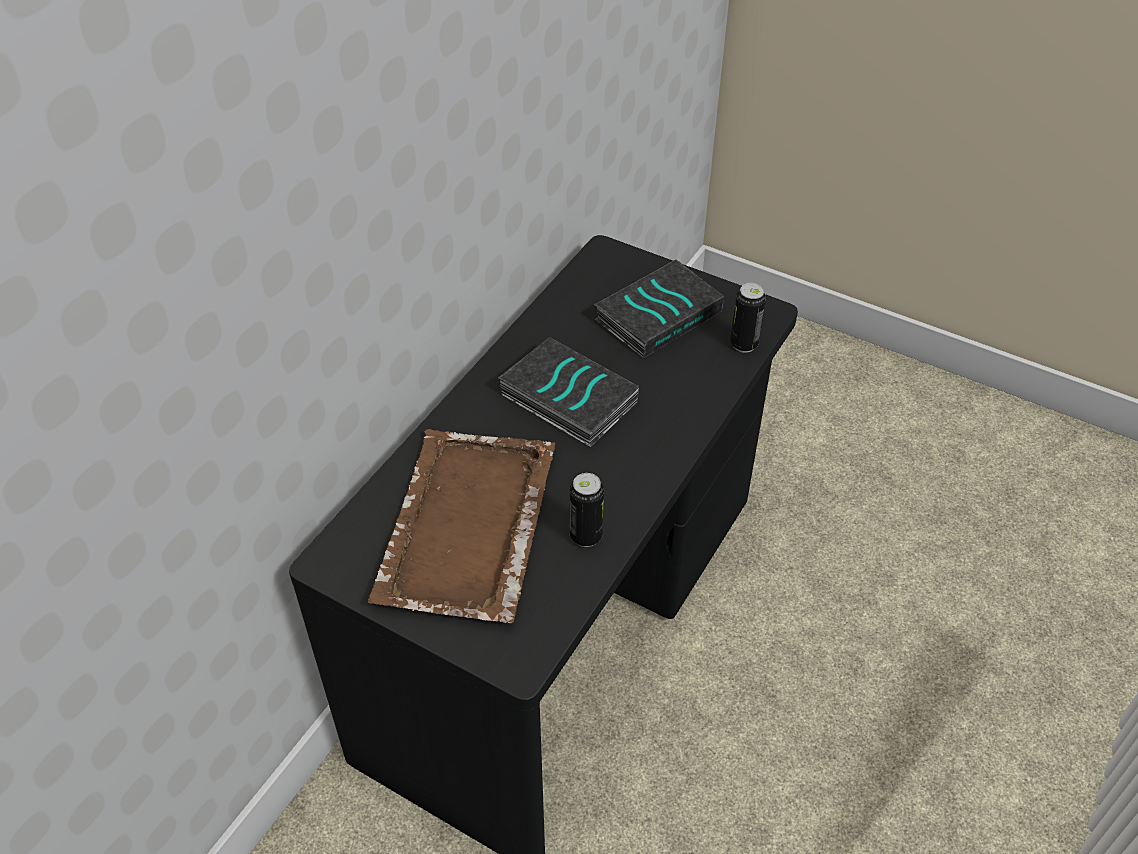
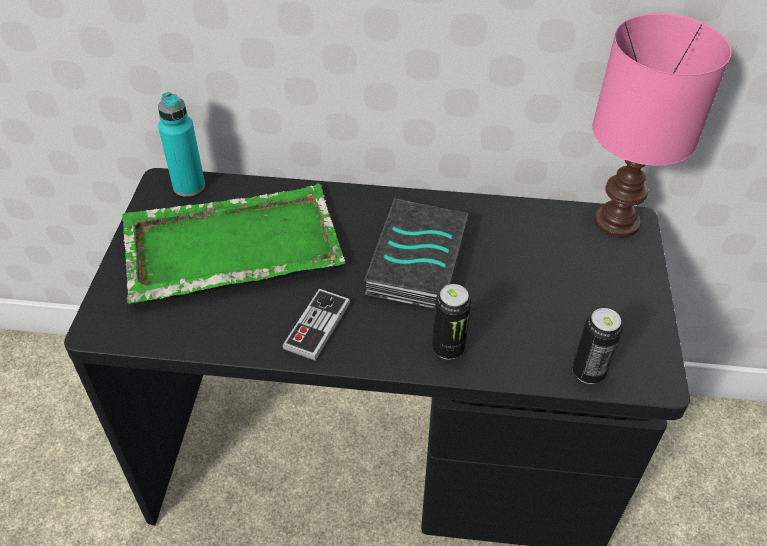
camera: 65 degrees right, 0 degrees up
brown tray [368,429,555,623] -> green tray [122,183,346,304]
can [570,473,604,547] -> can moved to [432,284,471,360]
book [594,259,725,358] -> none
none -> turquoise bottle [158,92,205,197]
none -> game controller [283,289,350,361]
none -> pink table lamp [592,13,731,238]

